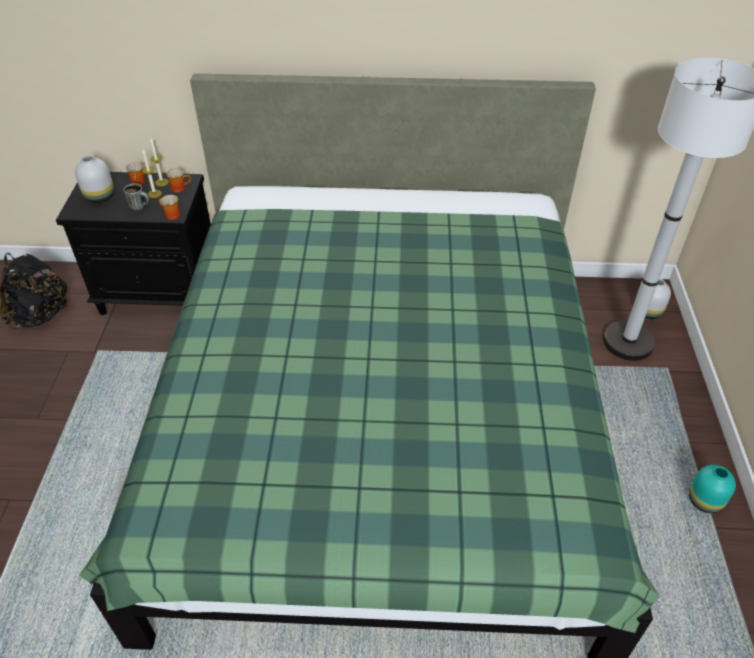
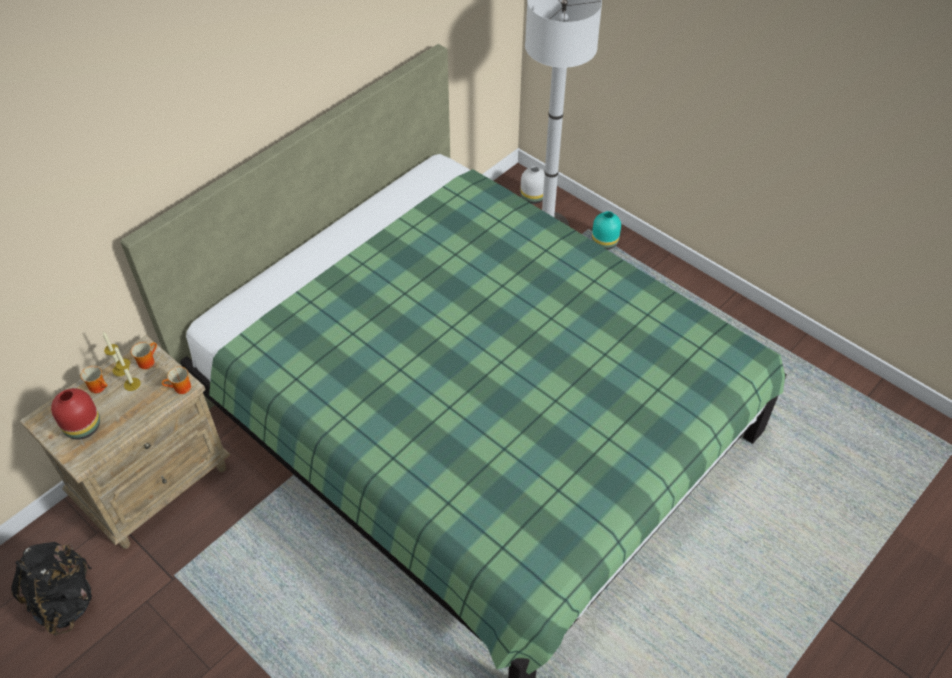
camera: 50 degrees left, 5 degrees up
black nightstand [56,172,211,315] -> beige nightstand [20,335,231,549]
white vase [75,155,114,203] -> red vase [51,388,100,440]
mug [123,183,149,211] -> none
turquoise vase [689,465,736,513] -> turquoise vase moved to [592,211,621,250]

